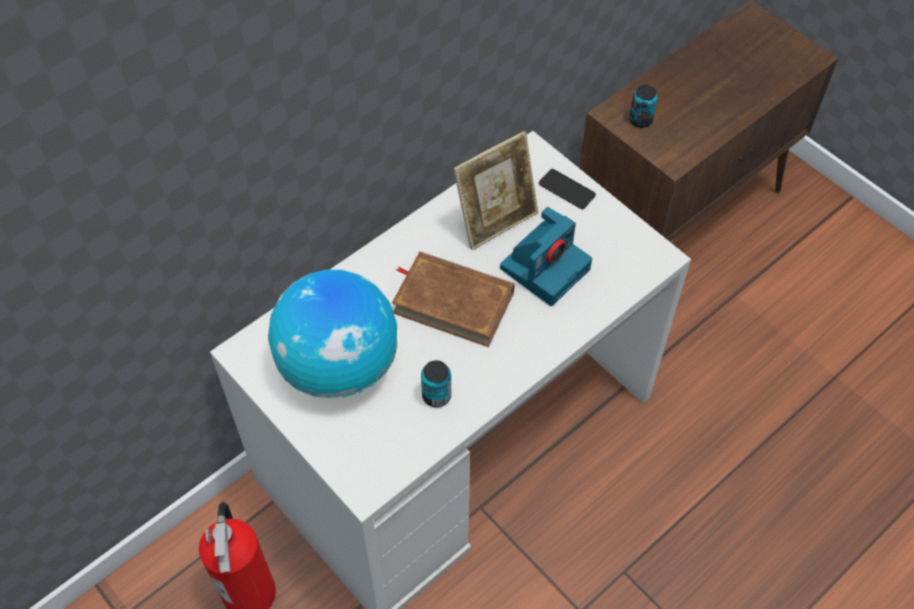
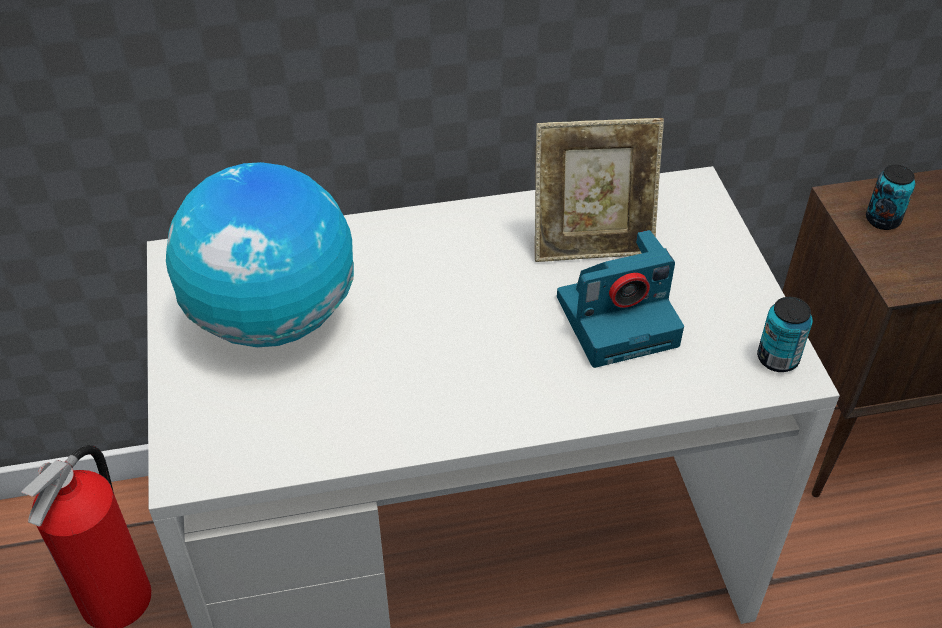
camera: 30 degrees right, 10 degrees down
brown book [392,251,515,347] -> none
can [421,360,451,407] -> can moved to [757,297,813,372]
phone [539,169,596,209] -> none

